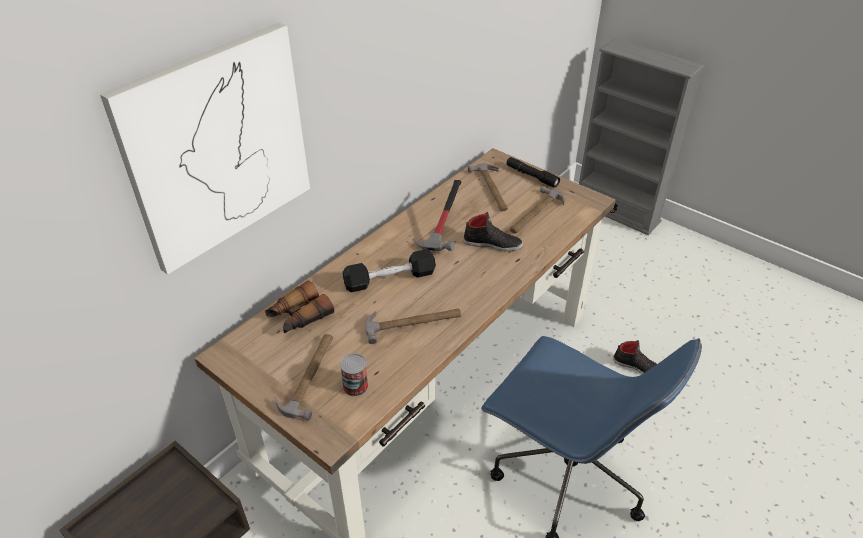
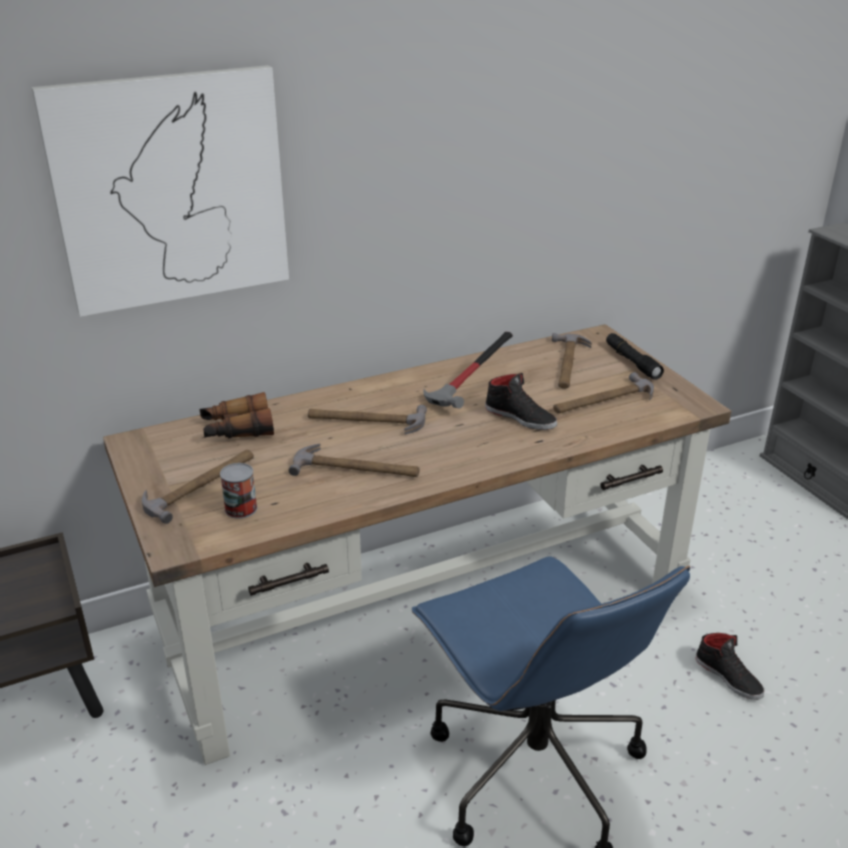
camera: 25 degrees right, 10 degrees down
black dumbbell [343,249,436,292] -> hammer [308,405,427,435]

